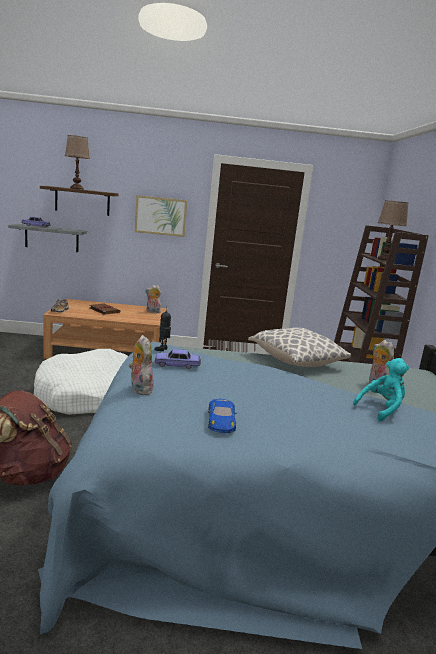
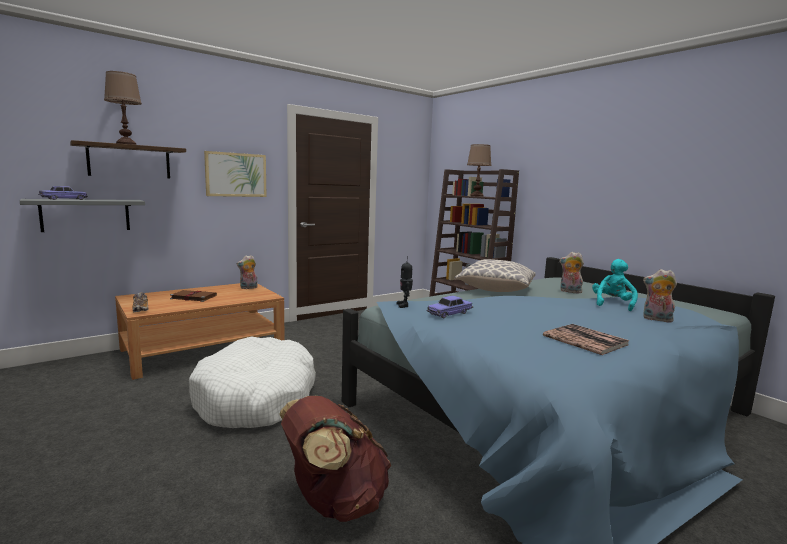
camera: 35 degrees left, 5 degrees down
plush toy [129,335,154,395] -> plush toy moved to [643,269,677,323]
blue toy car [208,399,237,433] -> book [543,324,630,355]

